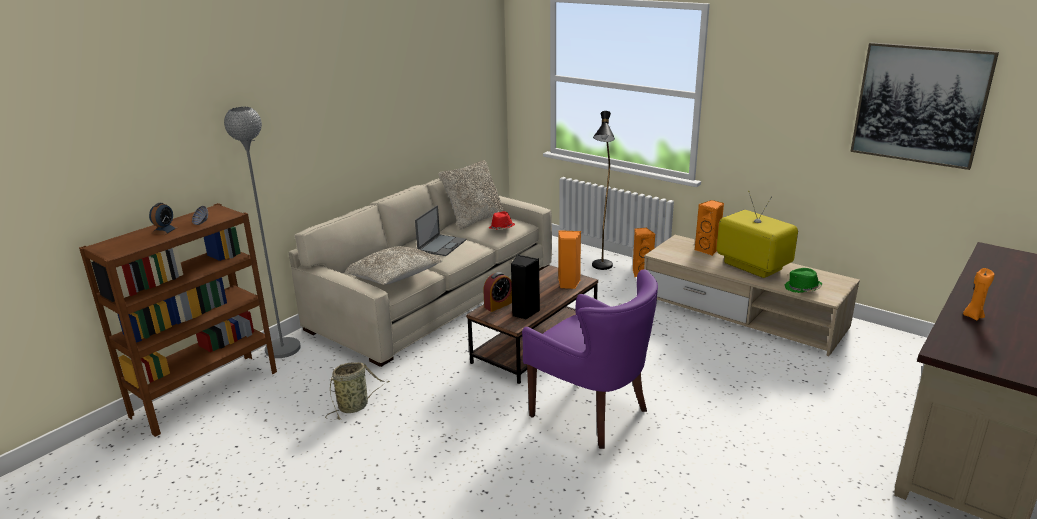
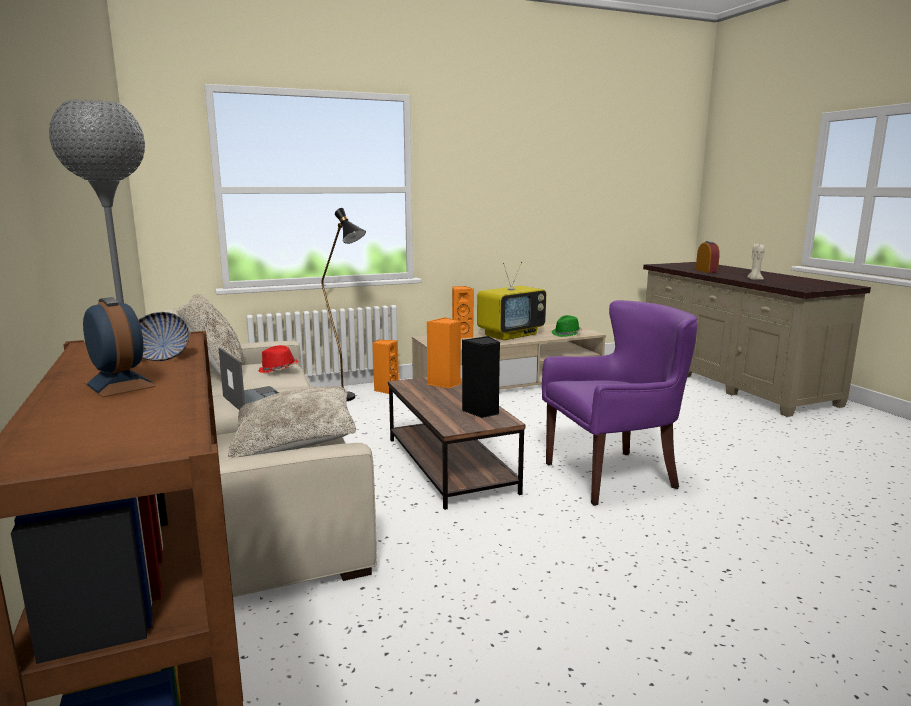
camera: 60 degrees left, 10 degrees down
basket [325,362,390,420] -> none
alarm clock [483,272,512,312] -> alarm clock moved to [696,241,720,273]
television [717,191,798,278] -> television turned 150 degrees clockwise [477,262,546,340]
picture [850,43,999,170] -> none
orange candle [963,268,994,321] -> beige candle [747,243,765,280]

